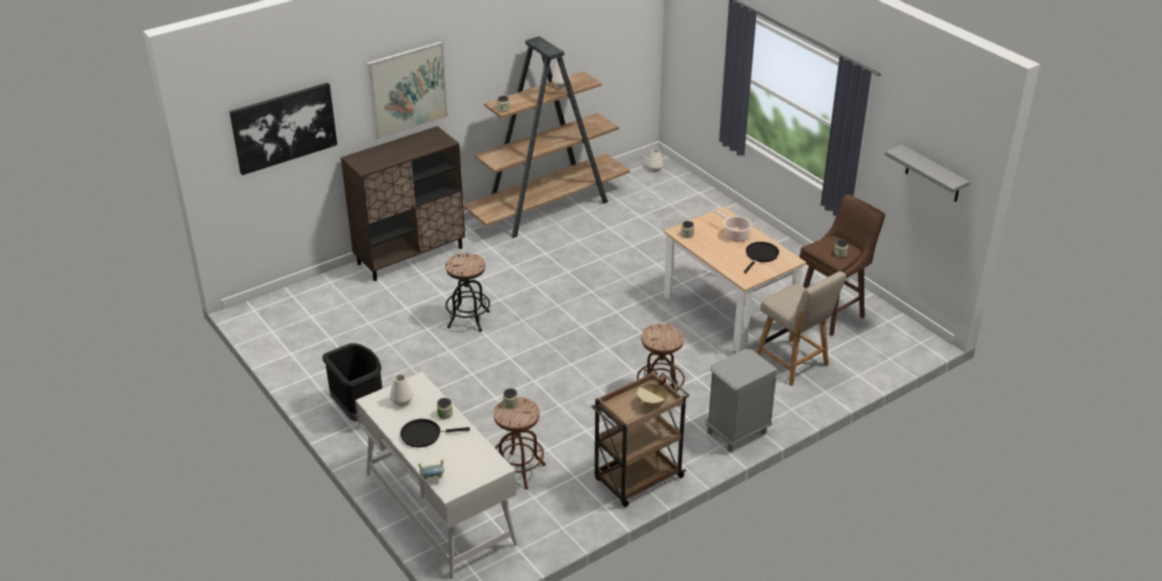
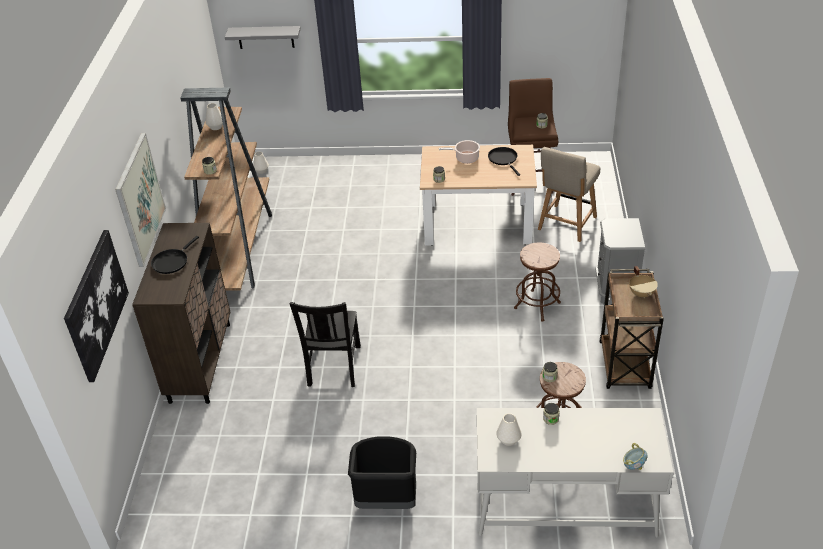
camera: 50 degrees left, 5 degrees up
black frying pan [400,419,470,448] -> black frying pan moved to [151,236,199,274]
black stool [445,253,490,332] -> black chair [289,302,361,387]
beige chair [756,271,846,386] -> beige chair turned 120 degrees clockwise [538,147,600,242]
grey shelf [885,145,970,202] -> grey shelf moved to [225,26,301,49]

